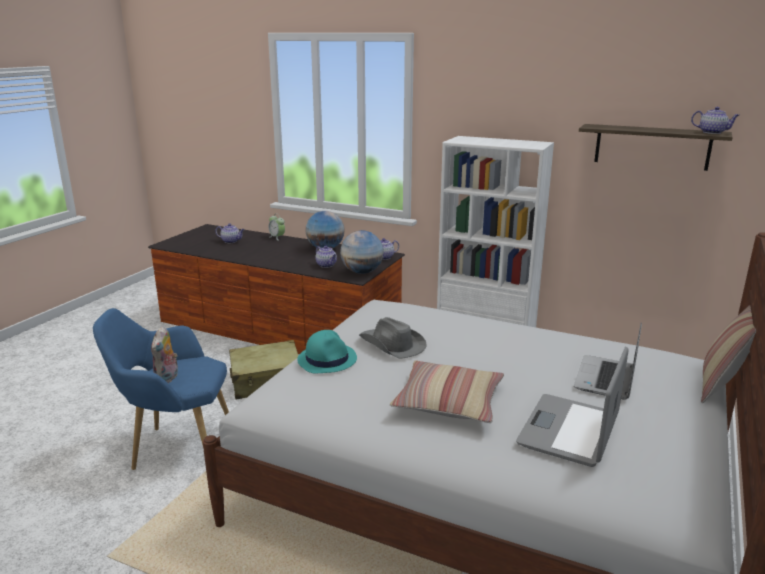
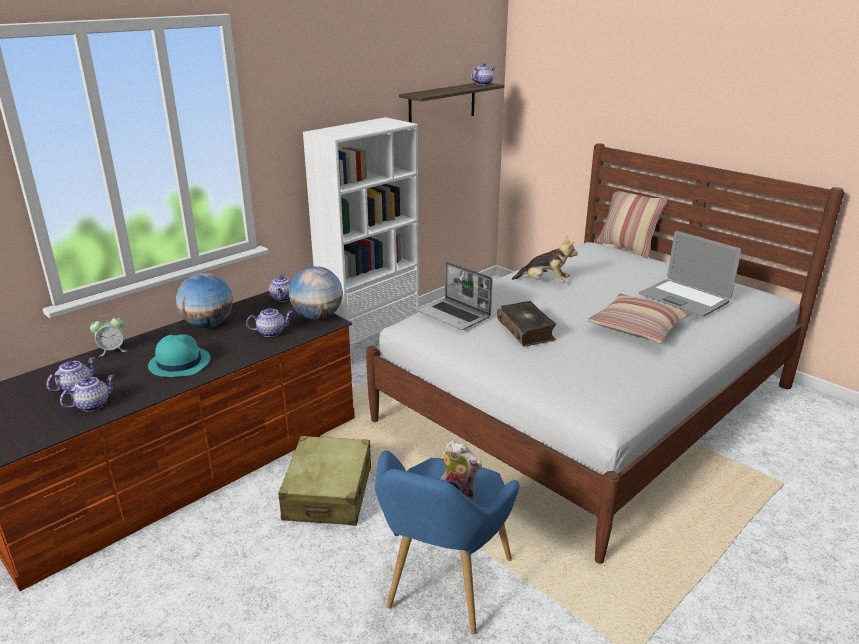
camera: 70 degrees left, 5 degrees up
turquoise hat [297,330,357,373] -> turquoise hat moved to [148,334,211,377]
grey hat [359,317,427,359] -> book [497,301,556,346]
laptop [574,322,642,400] -> laptop moved to [417,262,492,330]
none -> teapot [60,374,115,412]
none -> plush toy [512,237,578,283]

